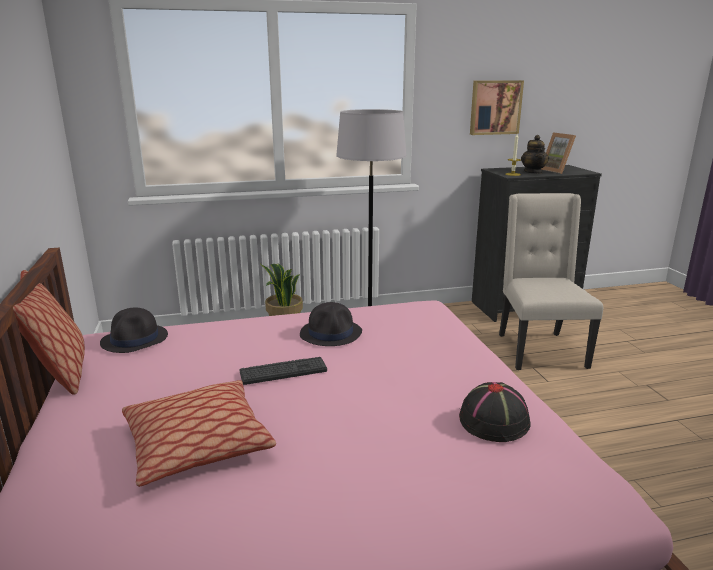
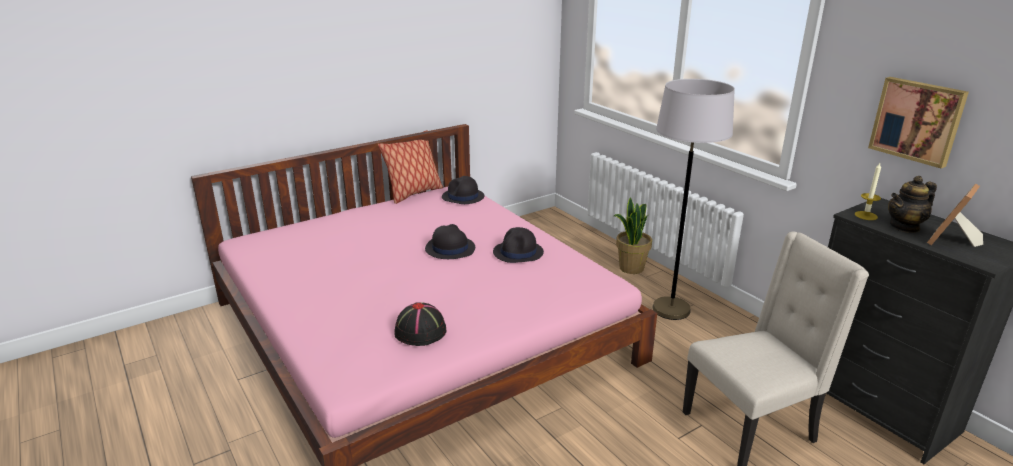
camera: 70 degrees right, 5 degrees up
pillow [122,380,276,487] -> none
keyboard [240,357,327,385] -> black hat [425,224,475,259]

